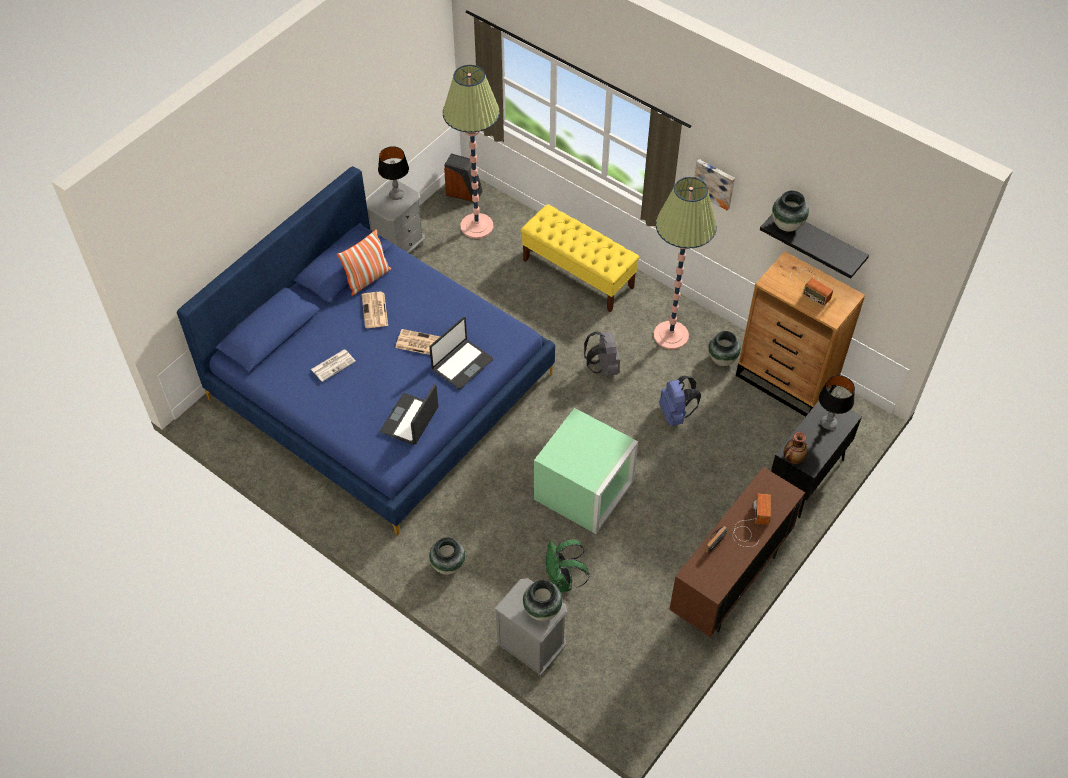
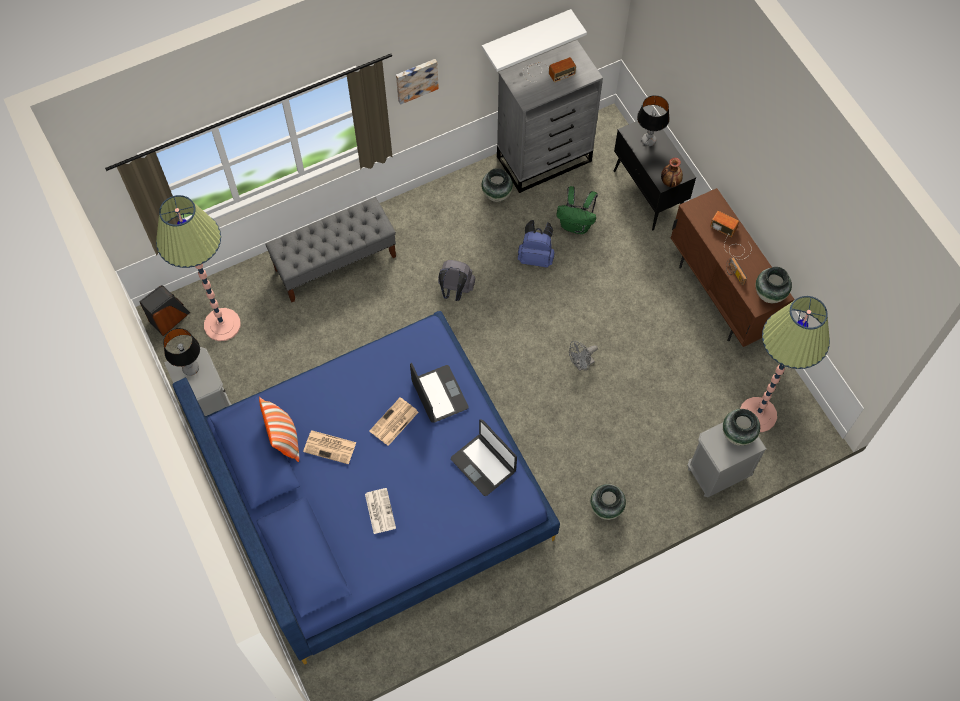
camera: 65 degrees left, 10 degrees up
yellow bench [520,204,640,312] -> grey bench [265,197,396,303]
green storage box [534,408,638,534] -> grey fan [569,341,598,371]
green backpack [546,539,589,592] -> green backpack moved to [556,186,598,234]
floor lamp [654,177,717,349] -> floor lamp moved to [740,296,830,432]
brown dresser [736,251,865,417] -> grey dresser [497,40,603,193]
black shelf [760,215,869,279] -> white shelf [482,9,587,72]
vase [772,191,809,232] -> vase moved to [756,267,792,303]

